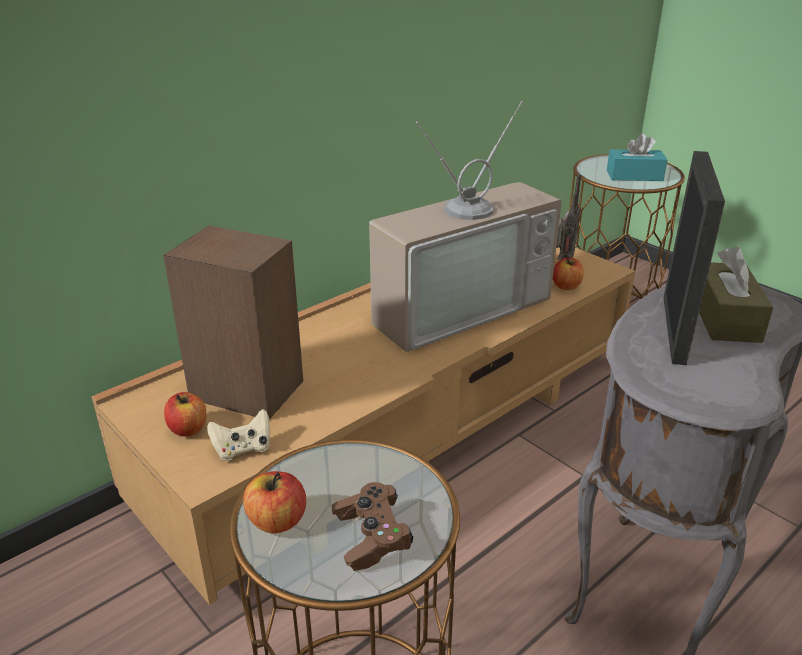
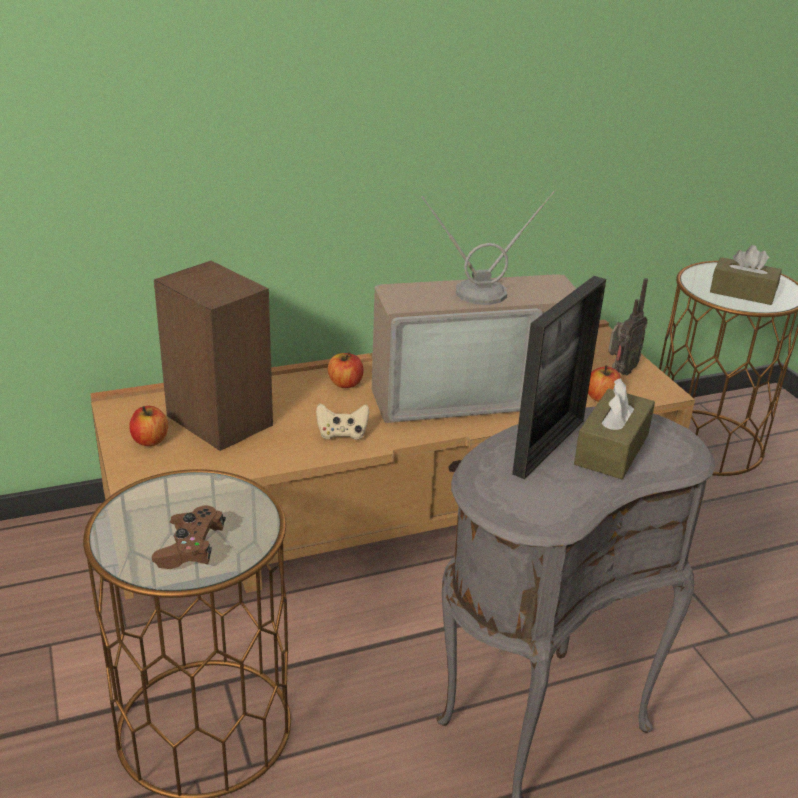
camera: 20 degrees right, 0 degrees up
beige game controller [207,409,270,461] -> beige game controller moved to [316,403,369,440]
apple [243,471,306,534] -> apple moved to [328,352,364,388]
turquoise tissue box [607,133,668,181] -> brown tissue box [710,245,782,305]

